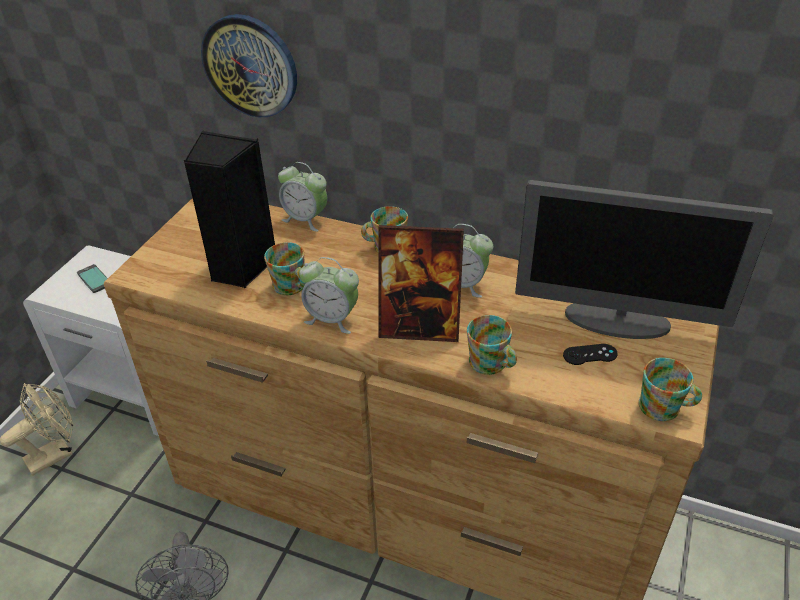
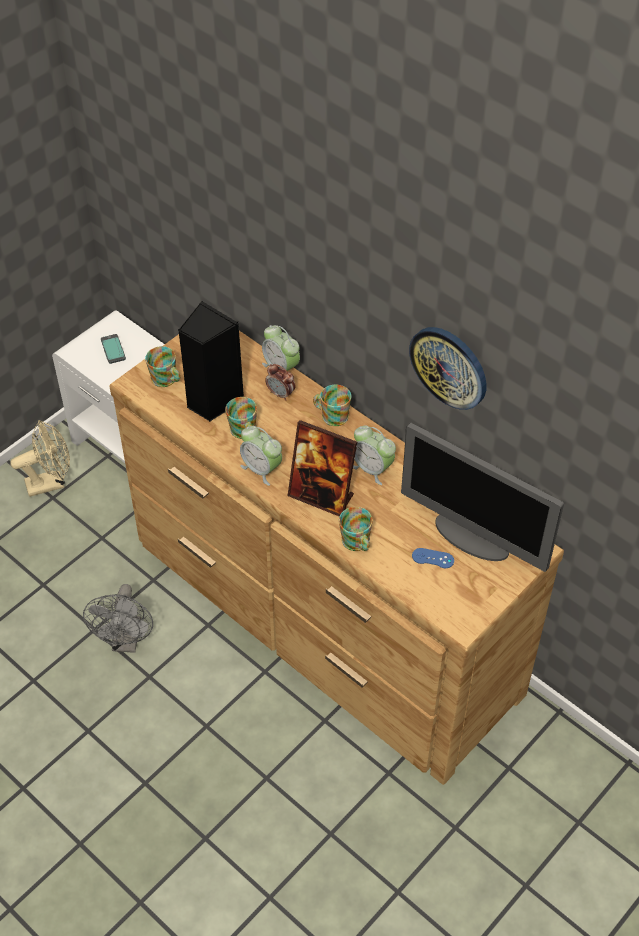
camera: 20 degrees right, 10 degrees up
wall clock [201,14,297,117] -> wall clock moved to [409,327,487,410]
black game controller [563,344,618,365] -> blue game controller [412,548,454,568]
mug [639,358,702,421] -> mug moved to [145,346,180,387]
none -> alarm clock [265,364,295,401]

